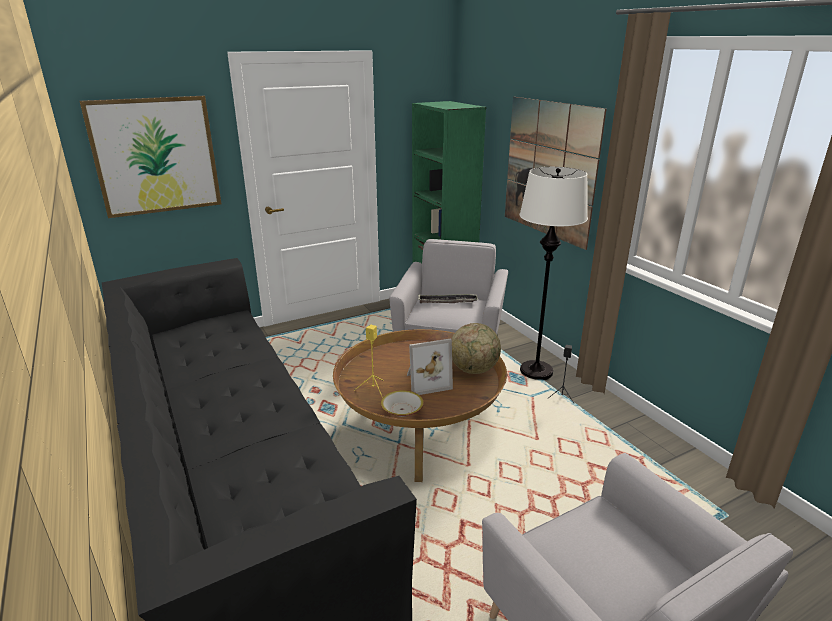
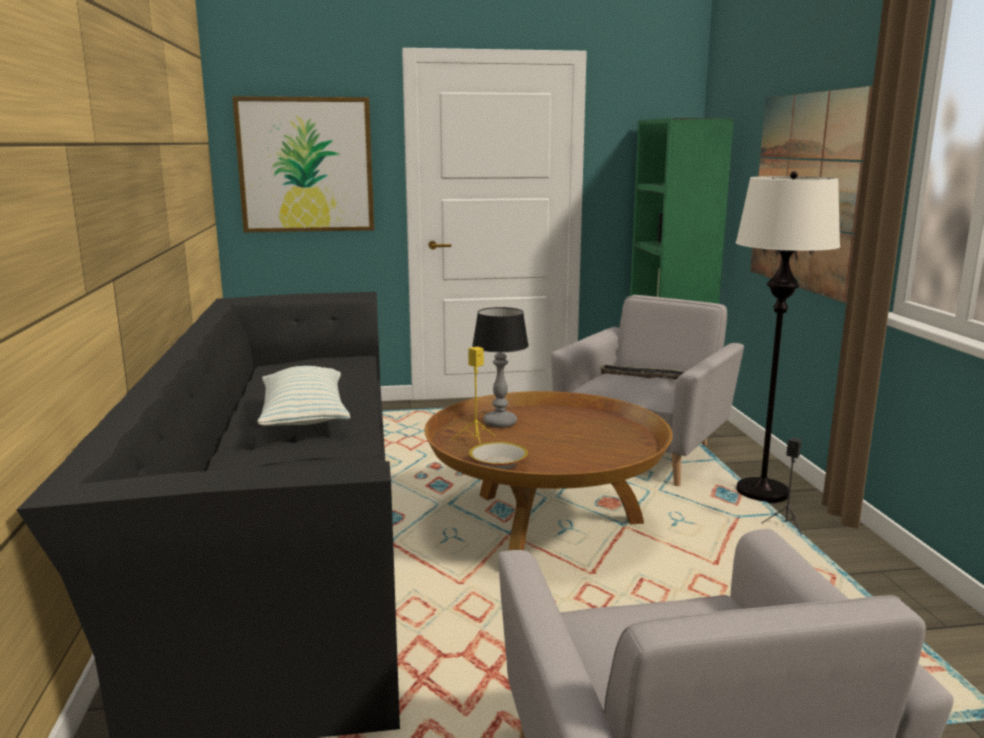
camera: 20 degrees right, 10 degrees down
picture frame [407,339,453,395] -> none
globe [452,323,501,374] -> none
none -> pillow [257,366,350,426]
none -> table lamp [472,307,529,428]

